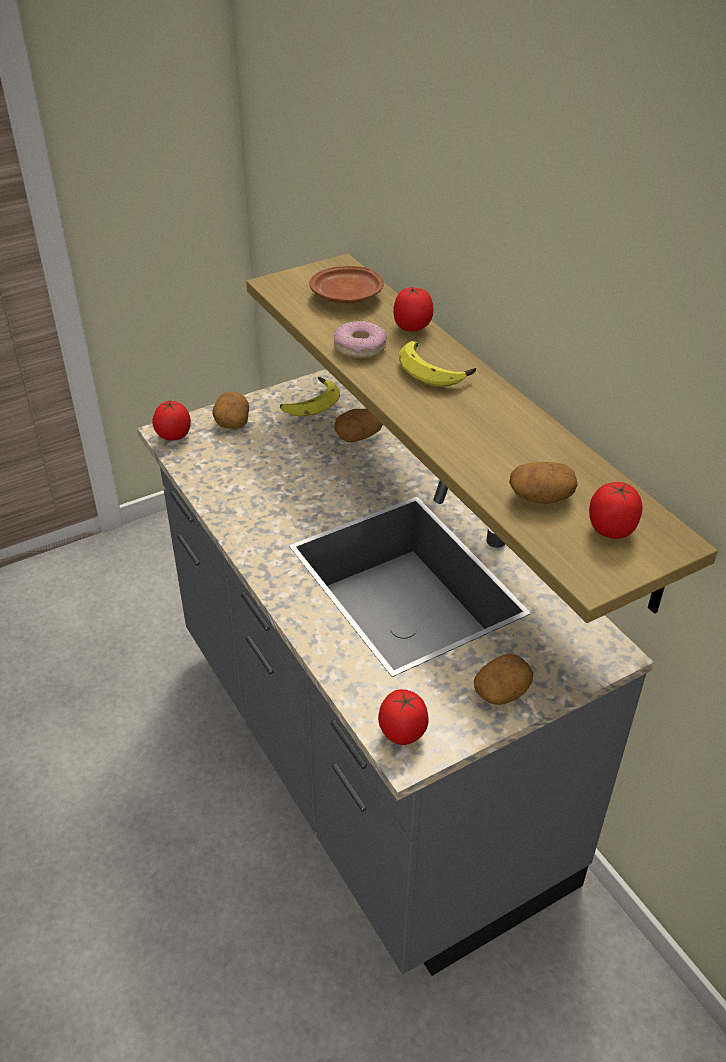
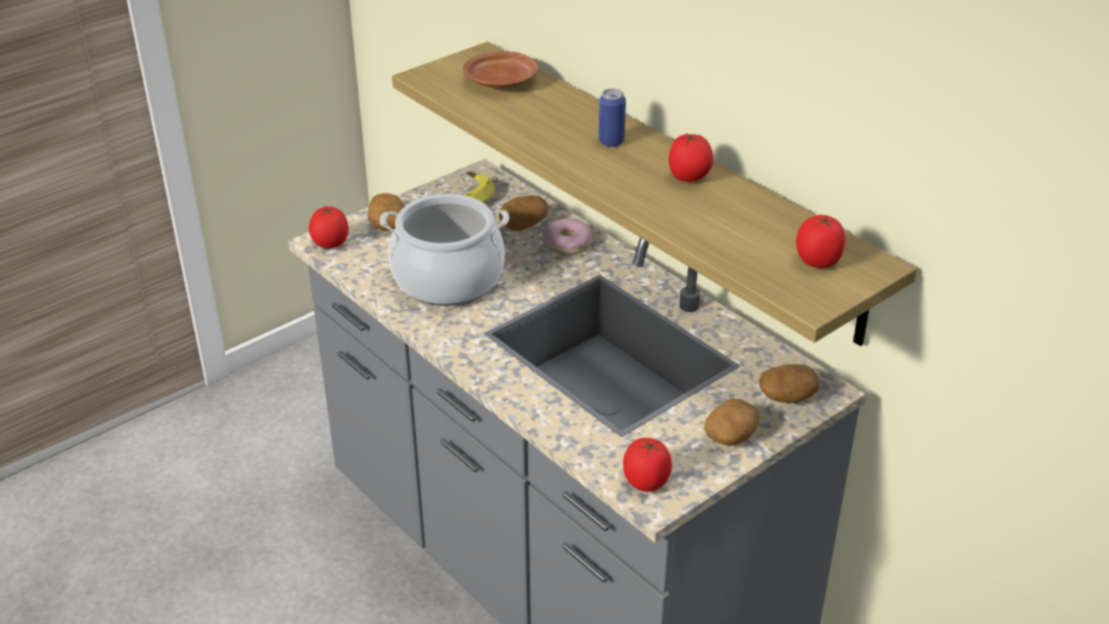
camera: 10 degrees left, 5 degrees down
donut [334,321,387,359] -> donut moved to [542,219,592,255]
tomato [393,286,434,332] -> tomato moved to [669,133,713,182]
banana [399,341,476,387] -> can [599,88,626,147]
potato [509,462,577,504] -> potato moved to [759,364,820,403]
none -> cooking pot [380,194,509,306]

